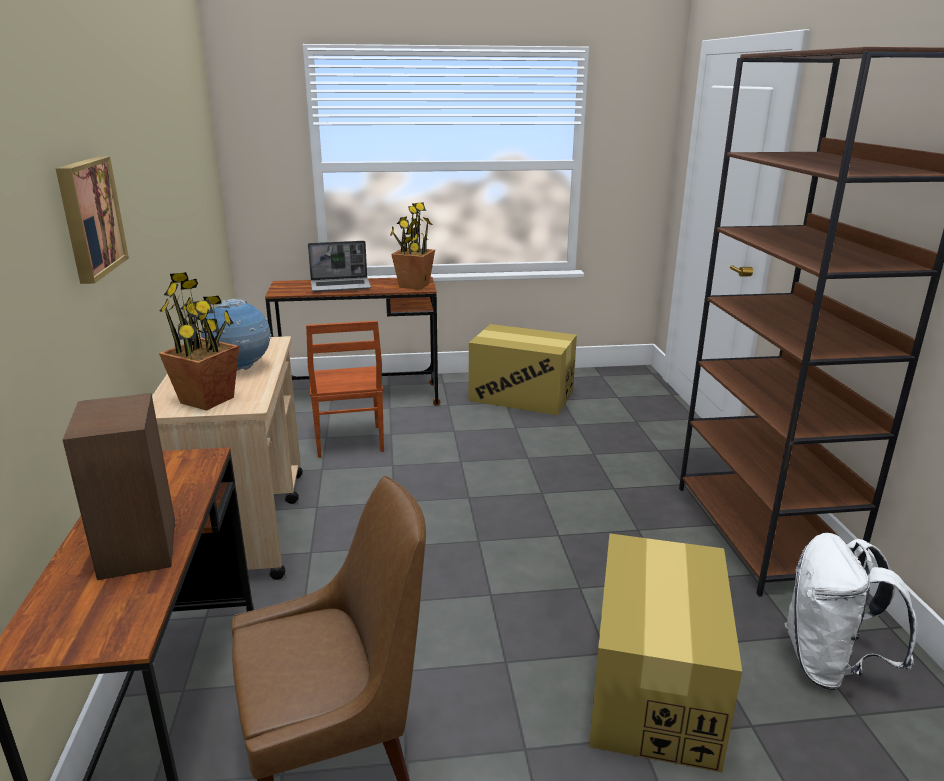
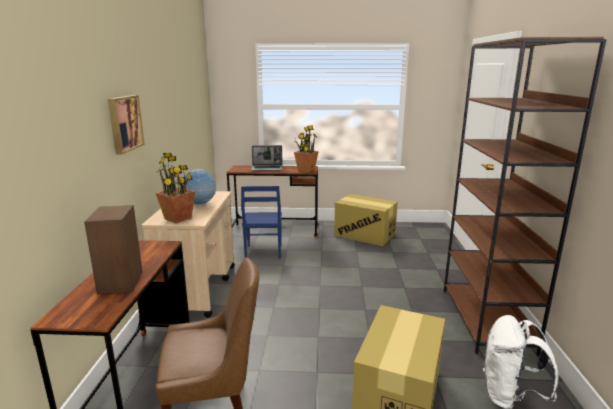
camera: 10 degrees right, 5 degrees down
brown chair [306,321,384,458] -> blue chair [241,186,282,258]

